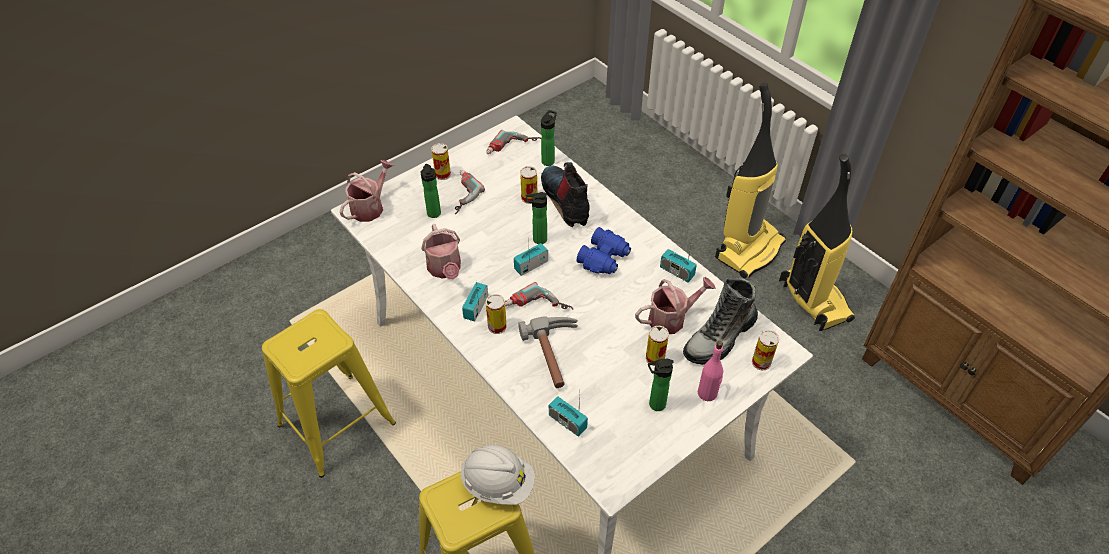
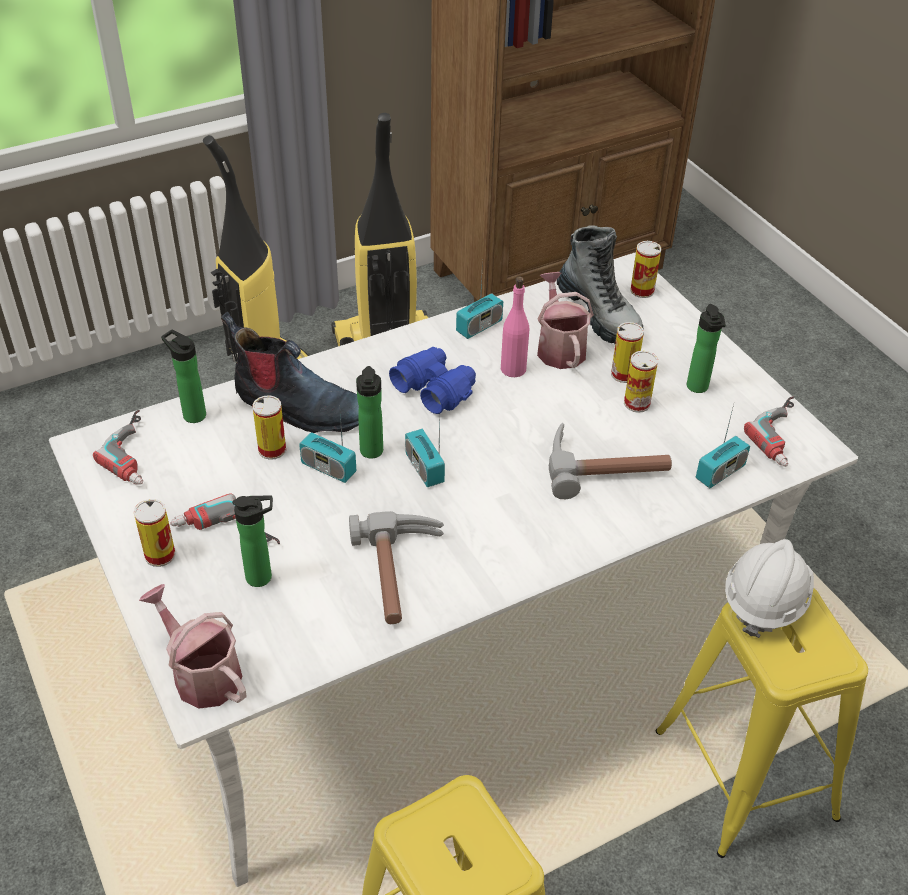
camera: 80 degrees left, 5 degrees down
watering can [421,224,461,279] -> hammer [349,511,444,624]
radio [462,282,488,321] -> radio moved to [299,414,356,483]
can [486,294,506,334] -> can moved to [624,351,658,413]
power drill [505,282,573,310] -> power drill moved to [744,397,794,467]
boot [541,162,590,227] -> boot turned 150 degrees counterclockwise [221,312,359,433]
pink bottle [698,341,723,401] -> pink bottle moved to [501,276,529,377]

